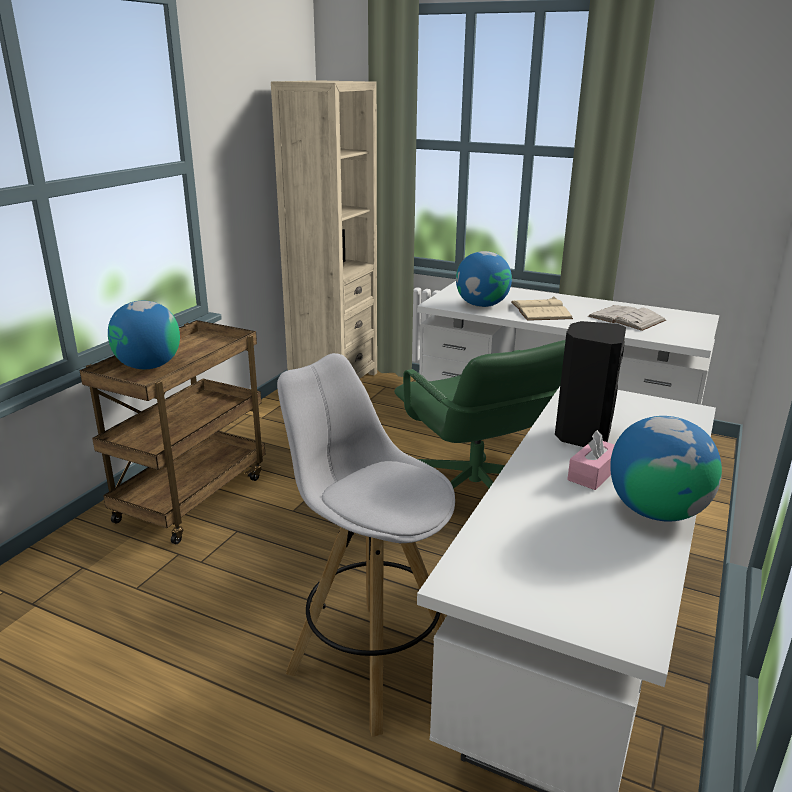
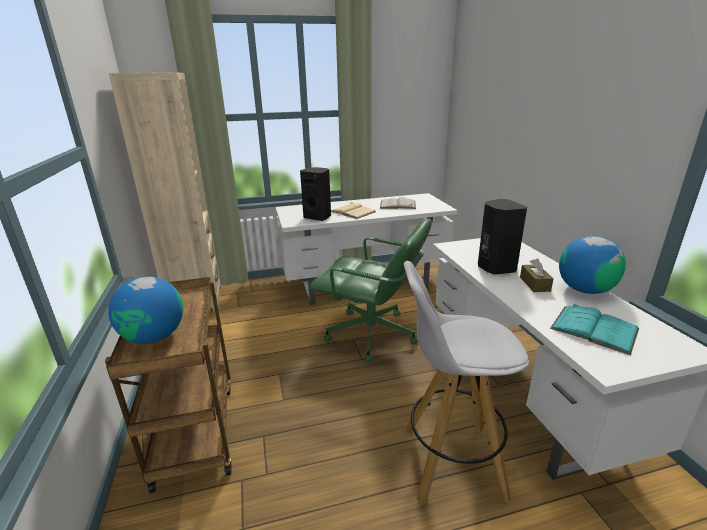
camera: 40 degrees left, 0 degrees up
globe [456,251,512,307] -> black speaker [300,167,331,221]
pink tissue box [567,430,615,490] -> brown tissue box [520,258,553,292]
none -> turquoise book [550,304,639,355]

